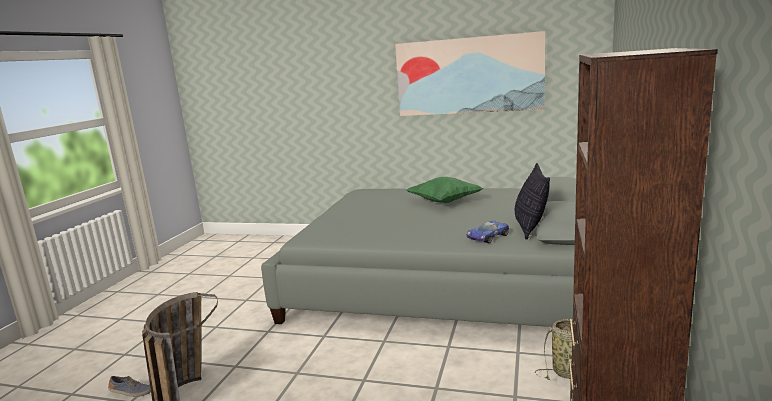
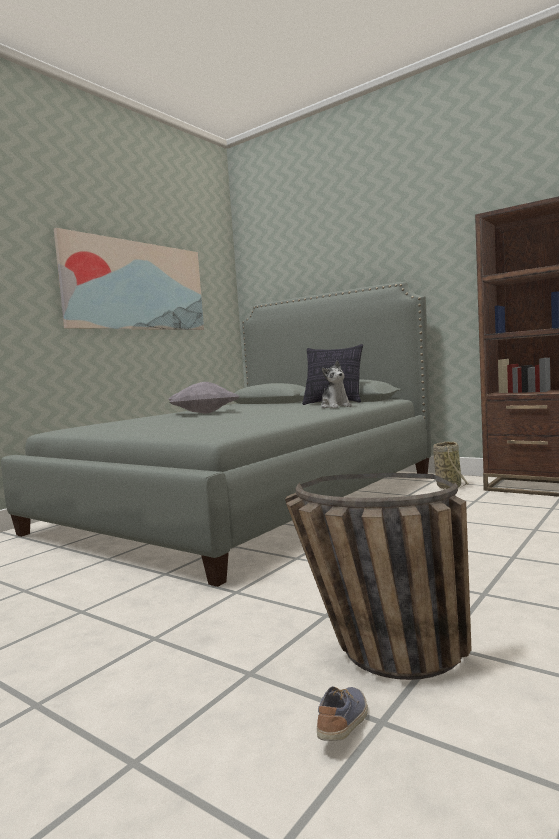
camera: 70 degrees left, 10 degrees down
green pillow [407,177,483,203] -> grey pillow [169,382,240,414]
toy car [467,221,509,243] -> plush toy [321,361,352,408]

